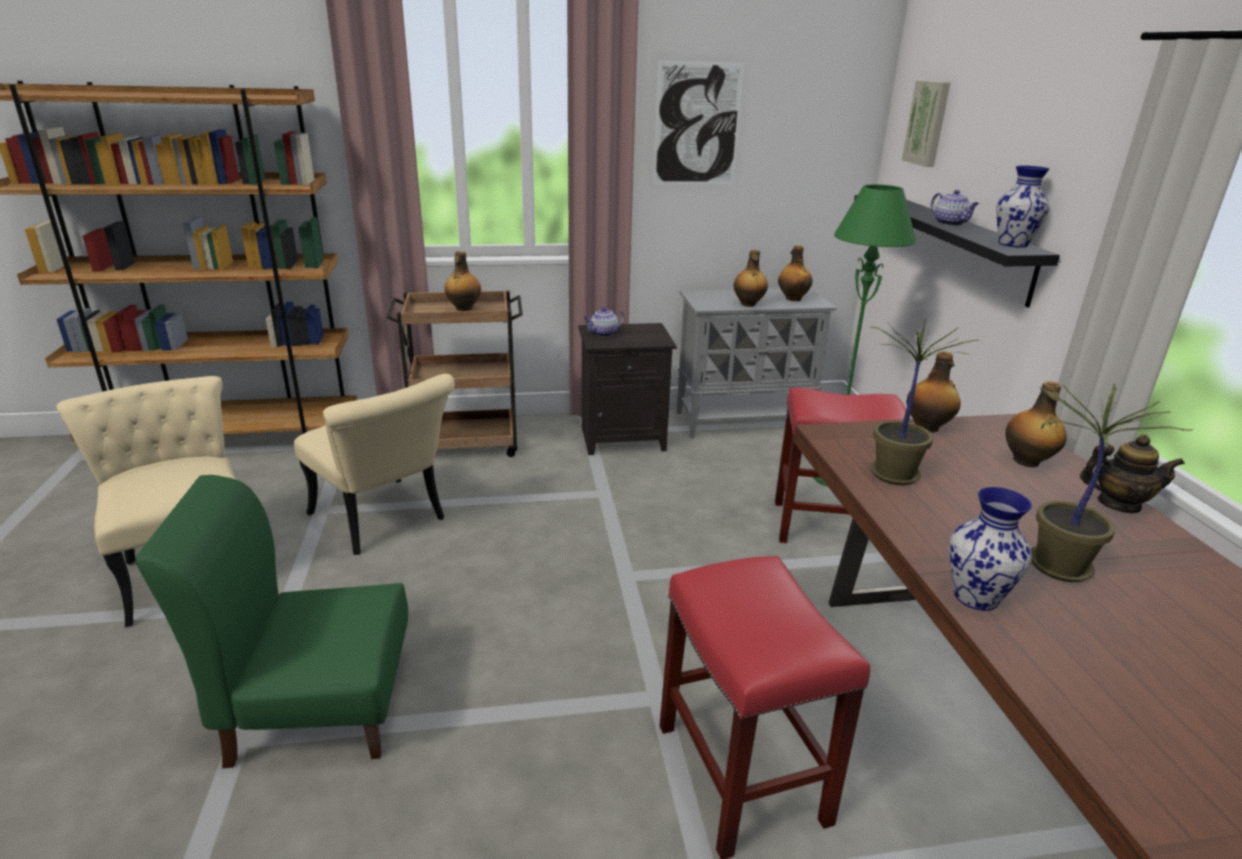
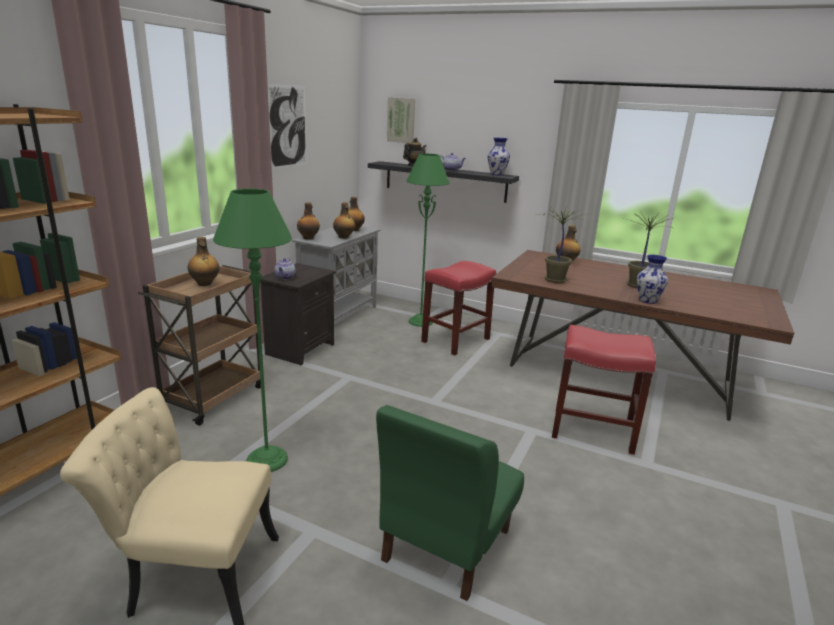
camera: 55 degrees left, 5 degrees down
beige chair [294,374,455,555] -> green floor lamp [213,189,292,472]
bottle [906,351,961,432] -> bottle moved to [297,202,320,240]
teapot [1080,434,1185,513] -> teapot moved to [403,138,426,166]

